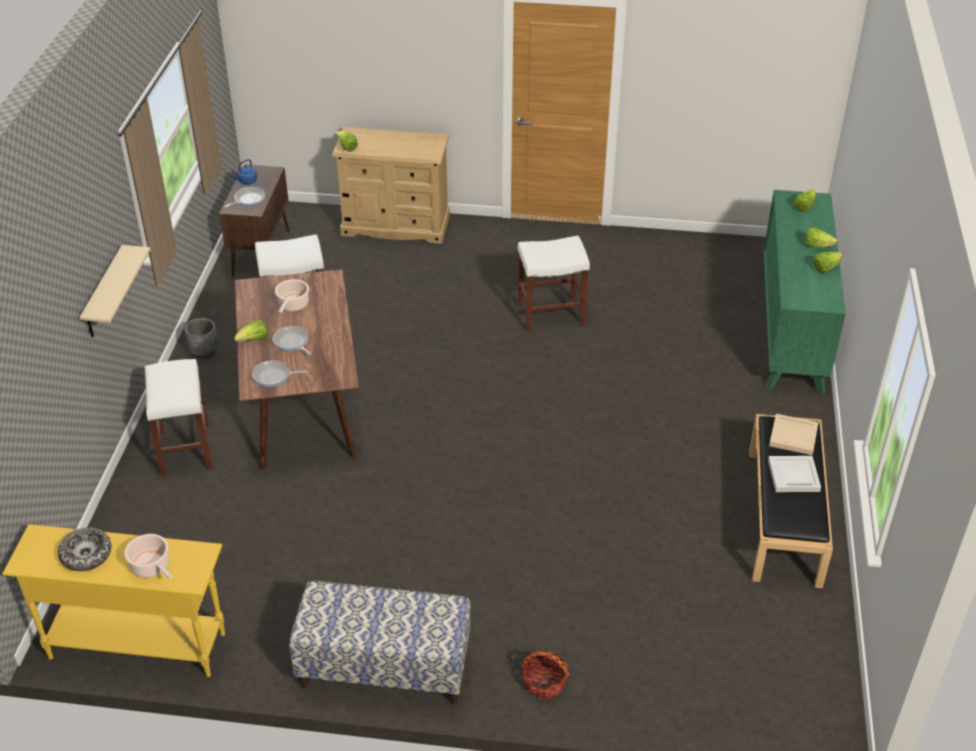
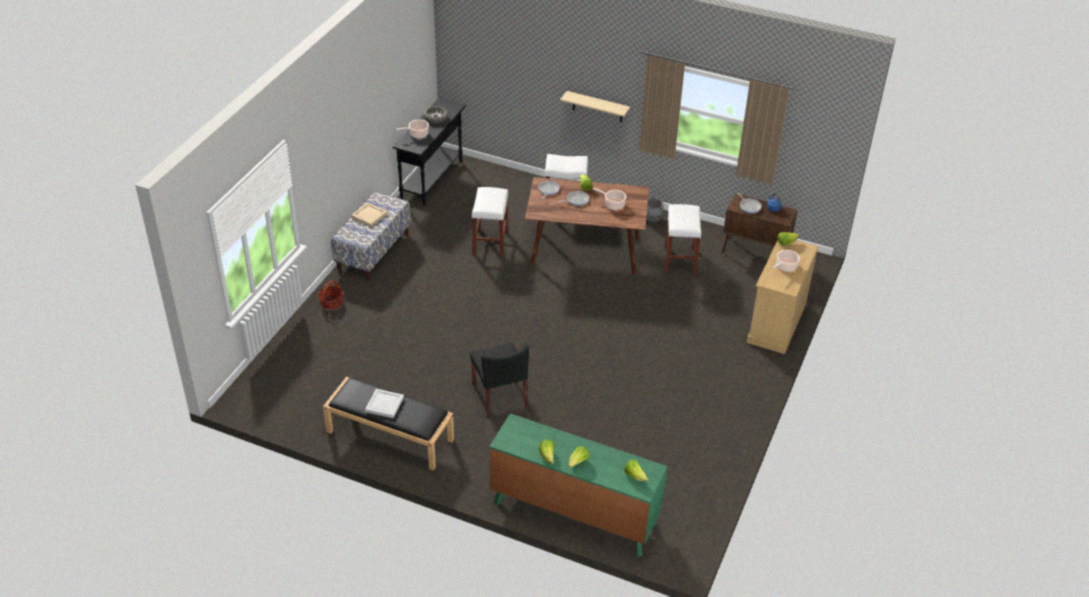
camera: 105 degrees right, 0 degrees up
yellow console table [2,524,225,677] -> black console table [393,98,466,206]
white stool [518,236,590,332] -> white stool moved to [471,187,508,257]
beige tray [769,414,819,455] -> beige tray moved to [351,203,387,227]
none -> black chair [470,343,529,418]
none -> cooking pot [772,250,800,272]

